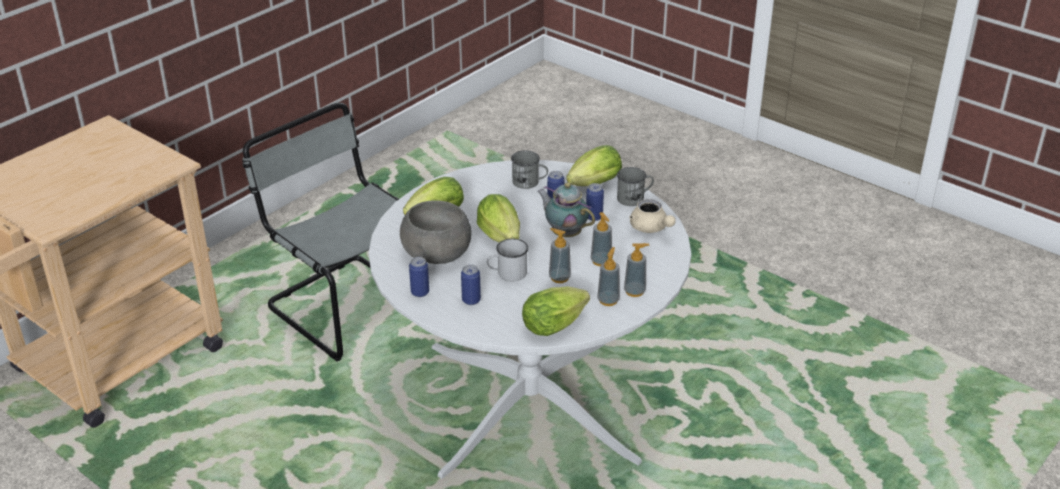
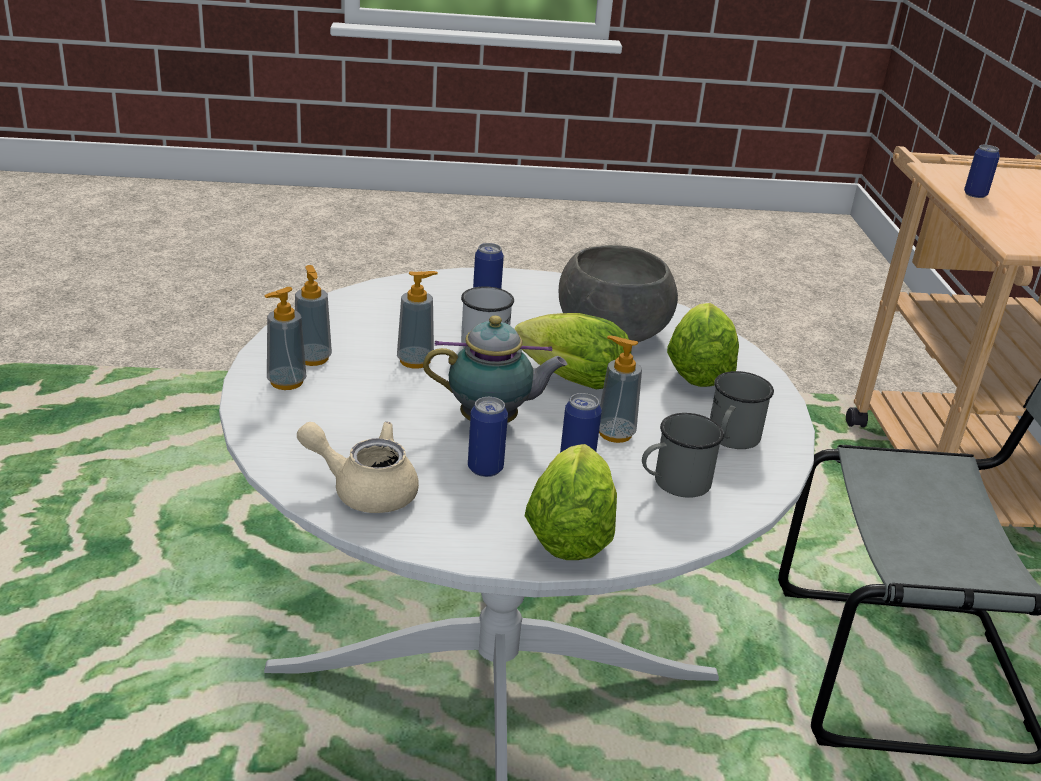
camera: 135 degrees right, 5 degrees down
can [409,257,429,297] -> can moved to [964,145,1000,198]
lettuce [522,286,590,336] -> none
soap dispenser [591,212,612,266] -> soap dispenser moved to [599,336,642,443]
grey mug [617,167,654,206] -> grey mug moved to [710,371,774,449]

